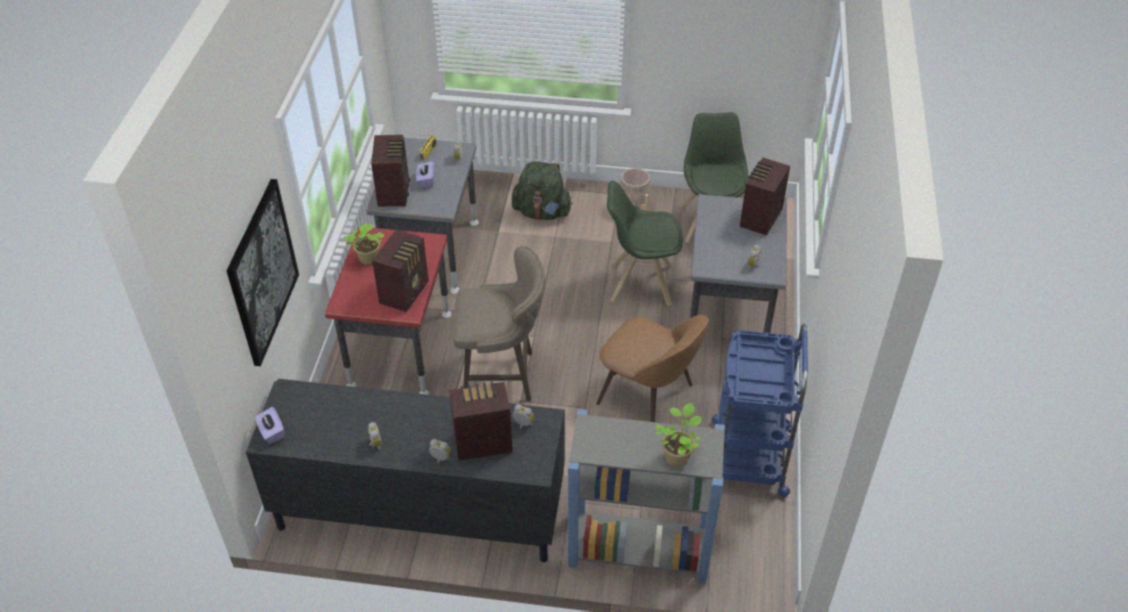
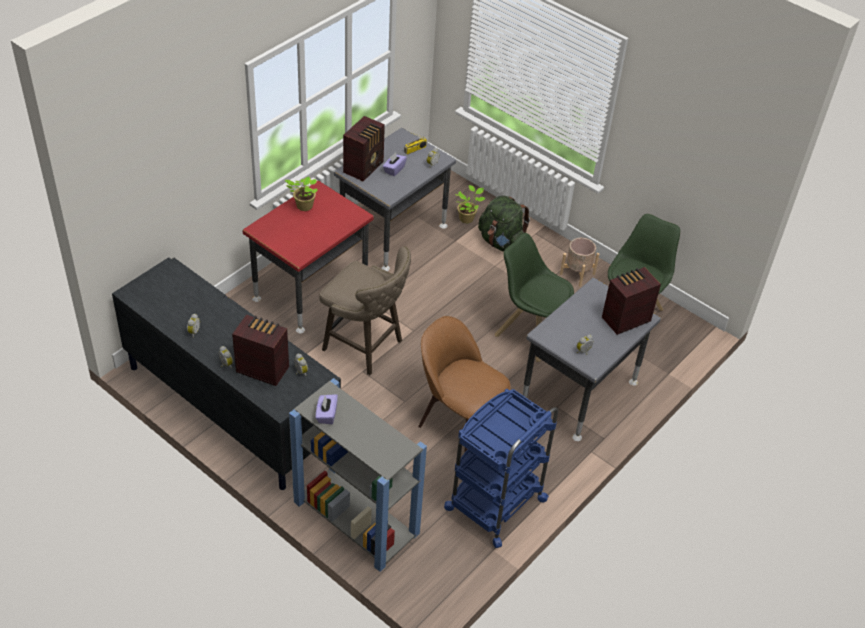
camera: 30 degrees right, 0 degrees up
picture [226,179,299,366] -> none
purple tissue box [255,407,285,444] -> purple tissue box moved to [316,394,338,424]
radio [372,229,429,312] -> none
brown chair [596,315,709,422] -> brown chair turned 150 degrees clockwise [418,316,511,453]
potted plant [655,403,702,467] -> potted plant moved to [455,185,485,223]

